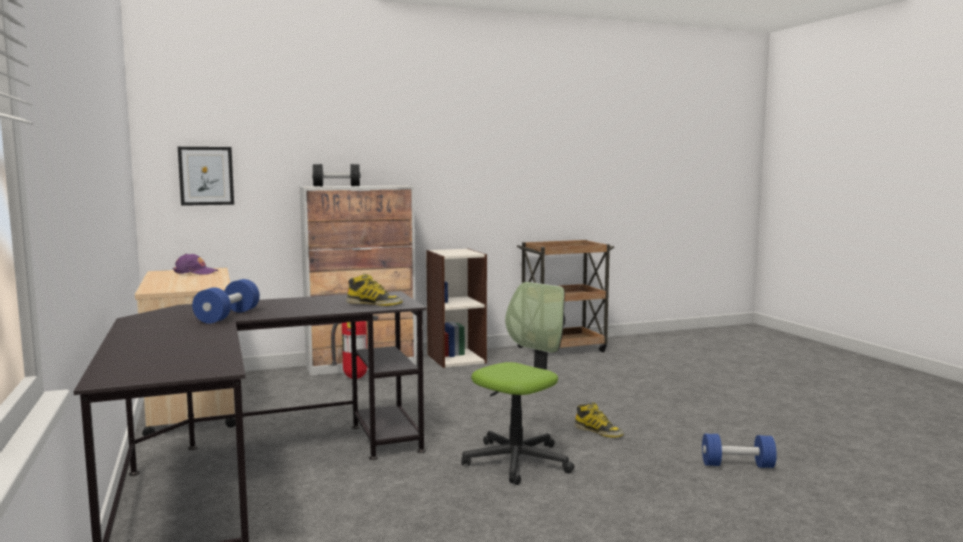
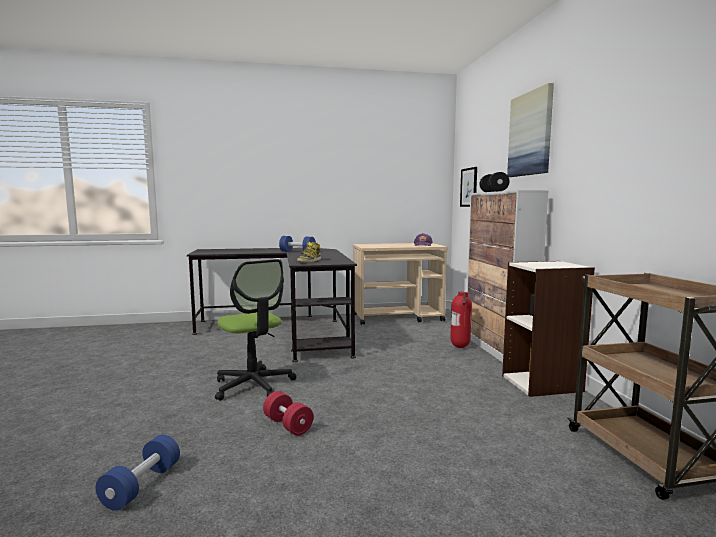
camera: 100 degrees right, 0 degrees up
boot [574,402,624,437] -> red dumbbell [263,391,313,436]
none -> picture [507,83,554,177]

